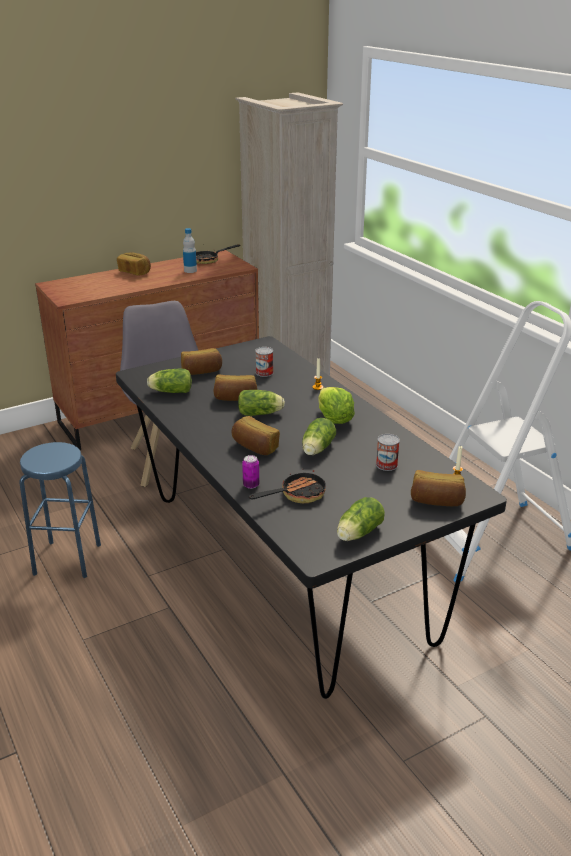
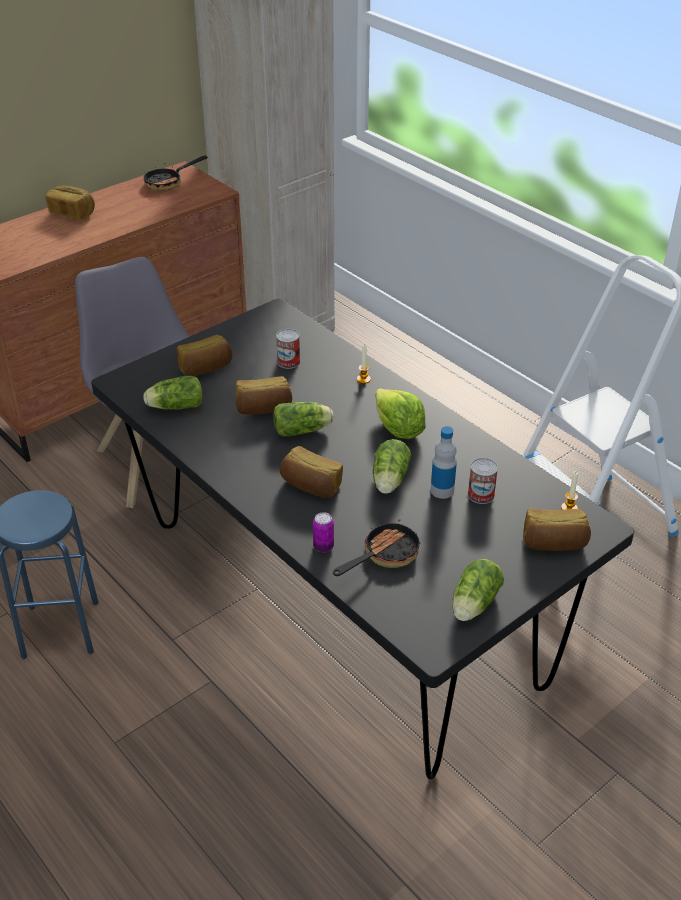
camera: 10 degrees left, 10 degrees up
bottle [183,228,197,273] -> bottle moved to [431,426,457,499]

